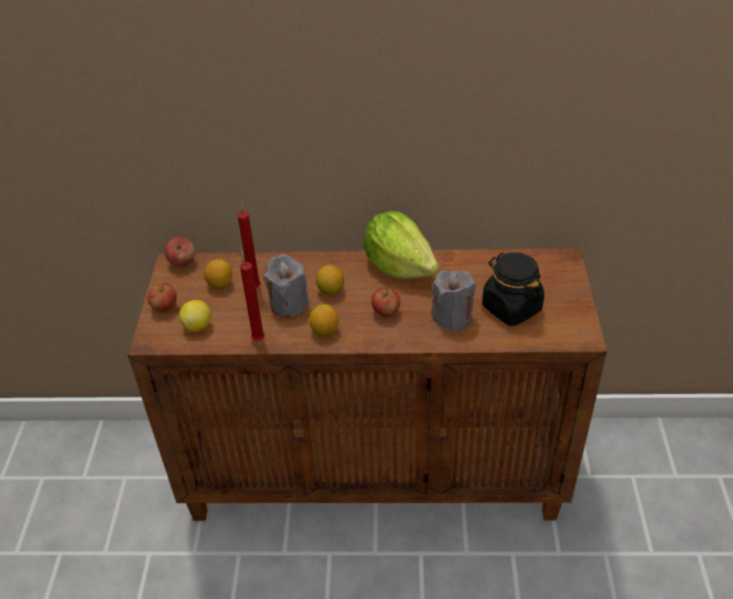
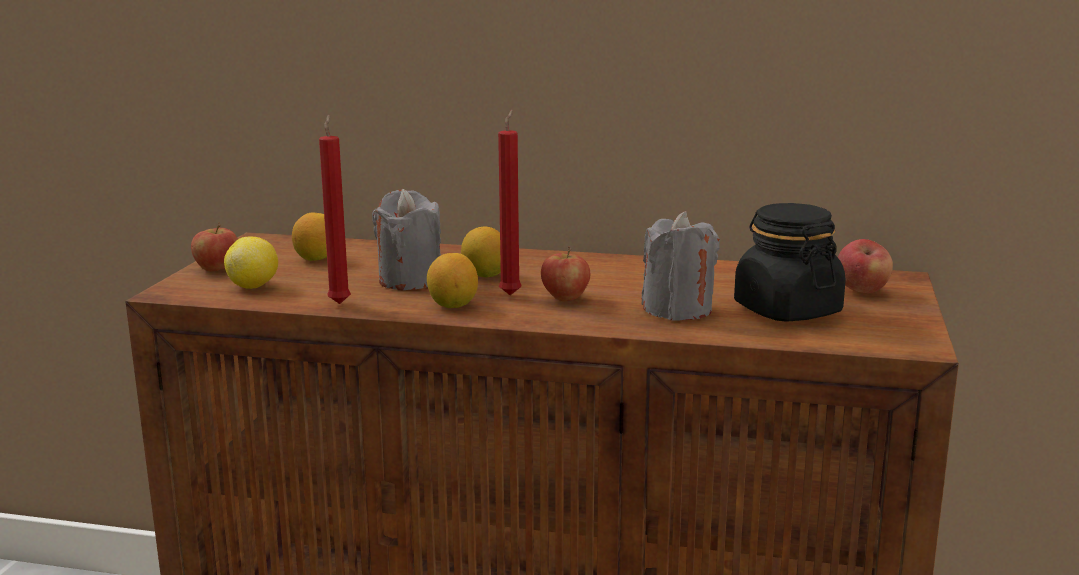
camera: 10 degrees right, 25 degrees down
apple [165,237,195,267] -> apple moved to [838,239,893,293]
red candle [238,199,261,288] -> red candle moved to [498,110,521,295]
lettuce [364,210,439,279] -> none

